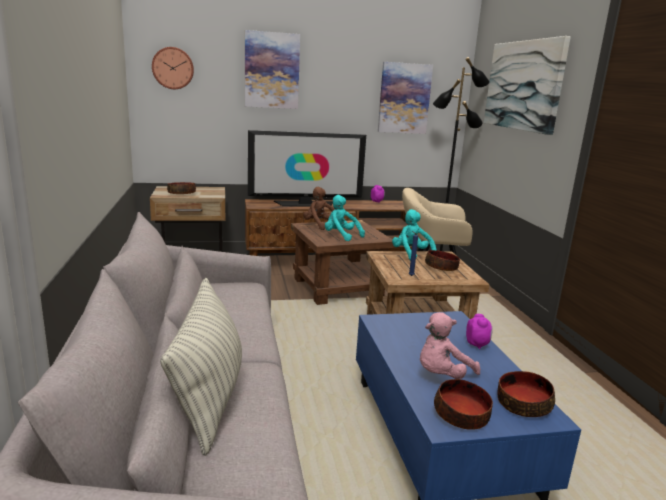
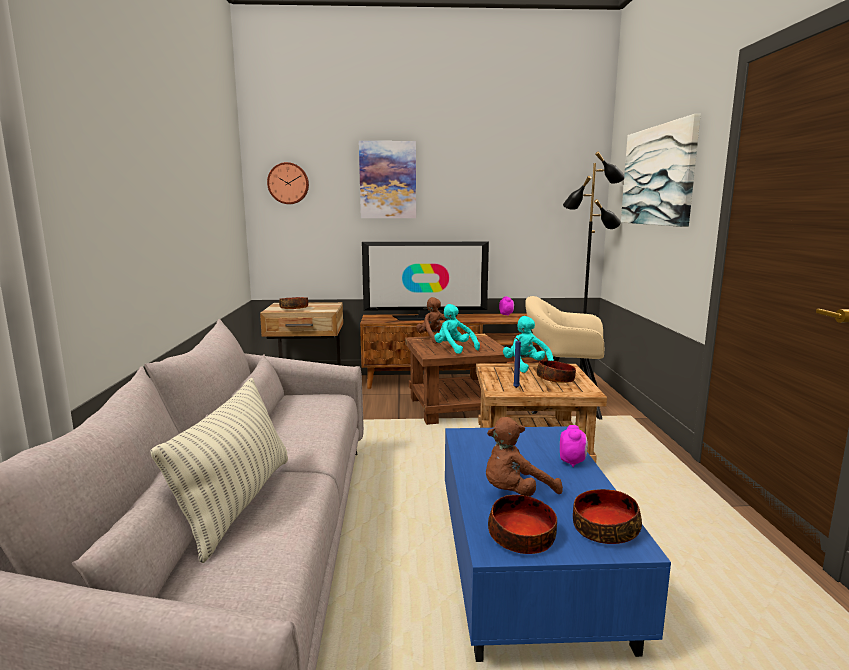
camera: 10 degrees right, 5 degrees down
picture [378,62,433,134] -> none
pink plush toy [420,312,480,379] -> brown plush toy [486,417,563,496]

